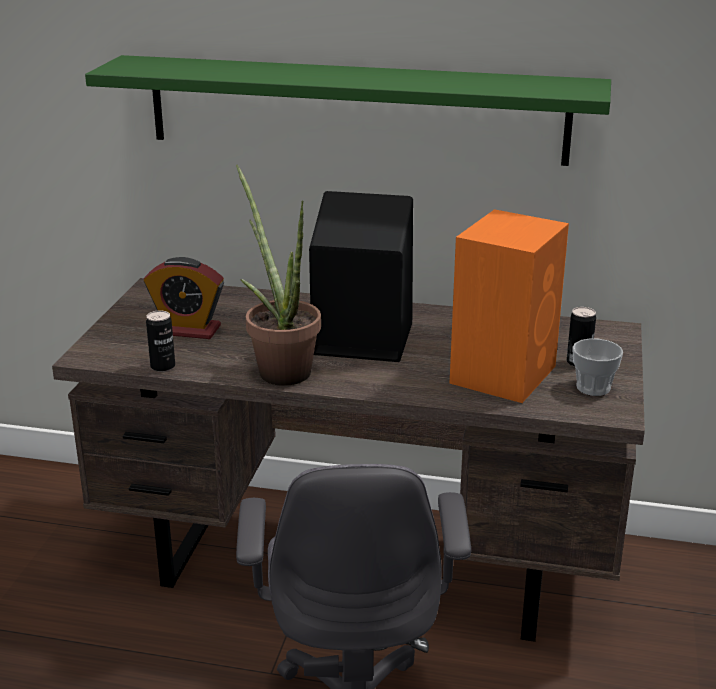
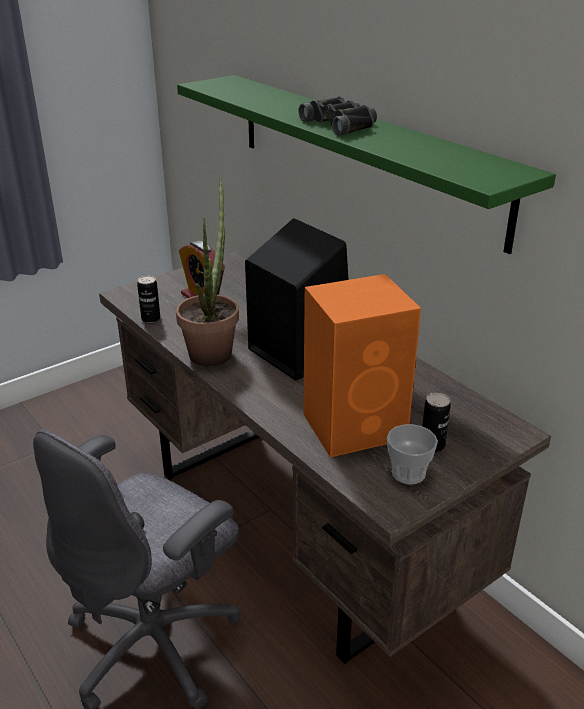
camera: 40 degrees right, 5 degrees up
none -> black binoculars [299,96,377,136]

